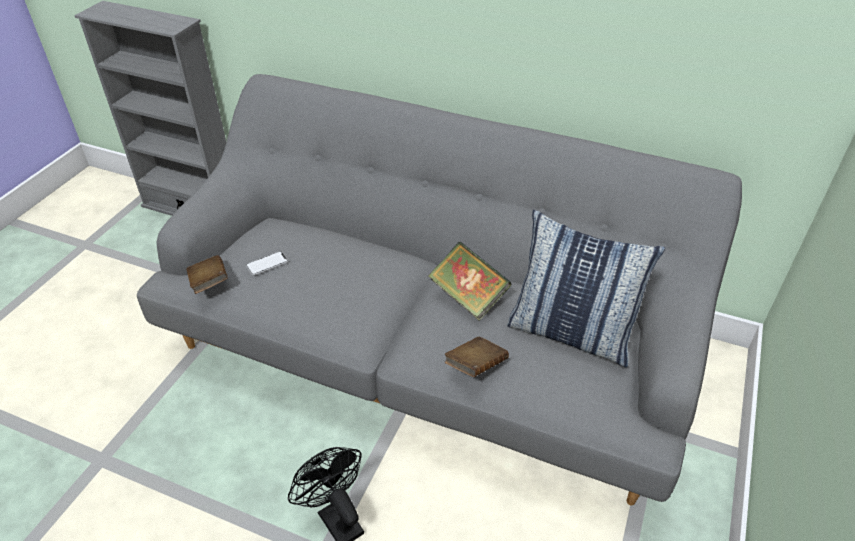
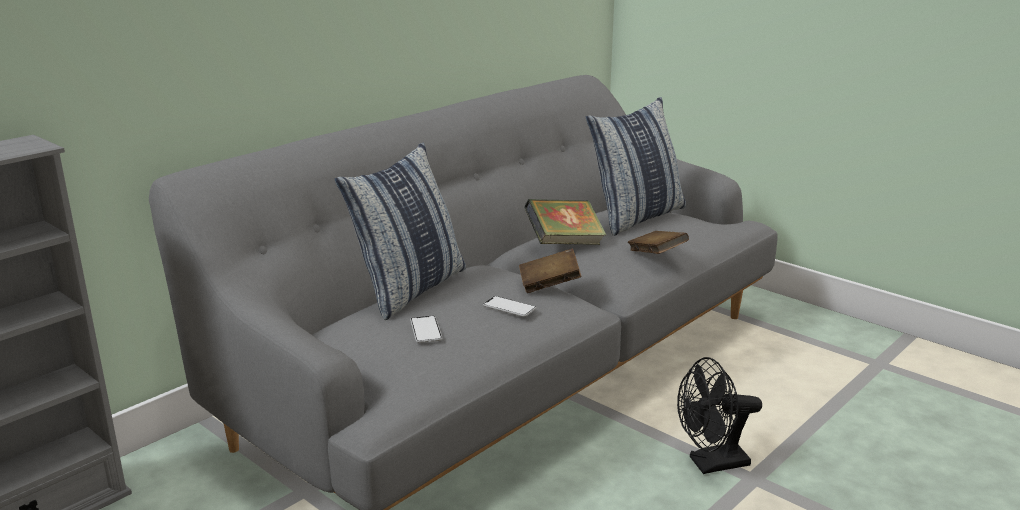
camera: 70 degrees left, 20 degrees down
brown book [186,255,228,294] -> brown book moved to [519,249,581,293]
none -> pillow [334,142,466,320]
none -> phone [483,296,536,317]

